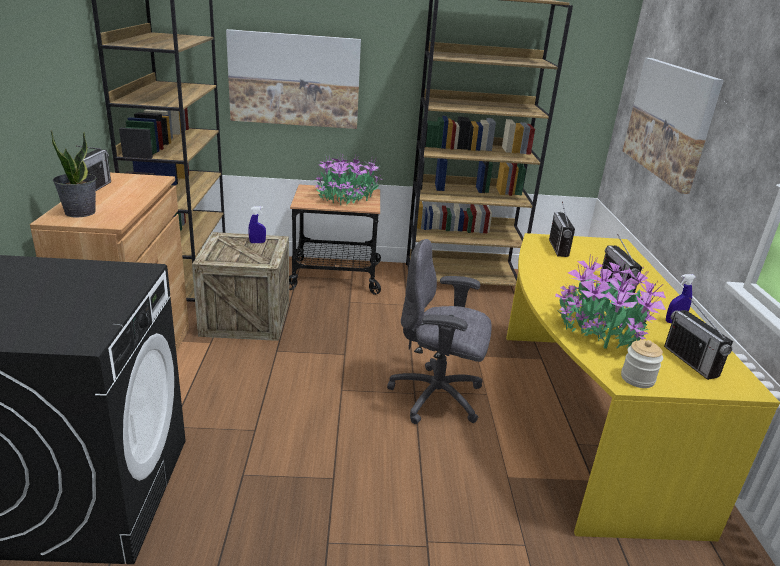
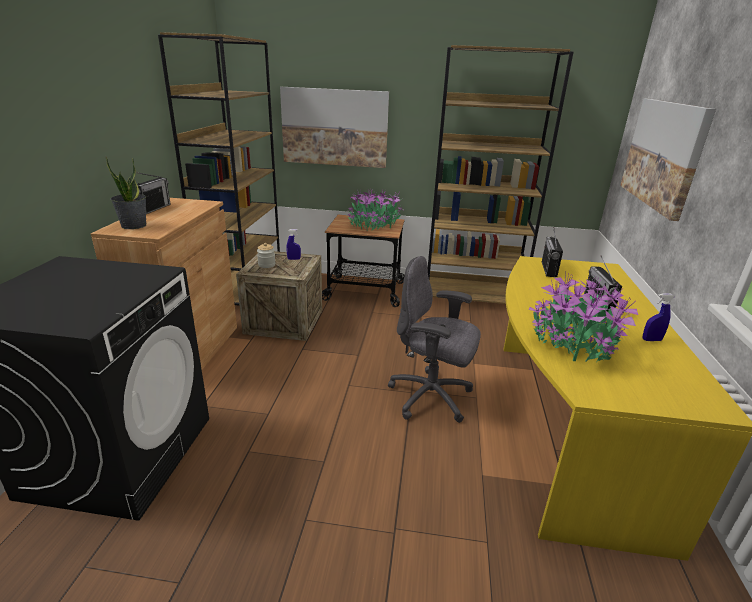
camera: 10 degrees right, 0 degrees up
jar [621,340,663,388] -> jar moved to [257,243,276,268]
radio [664,298,733,380] -> none

